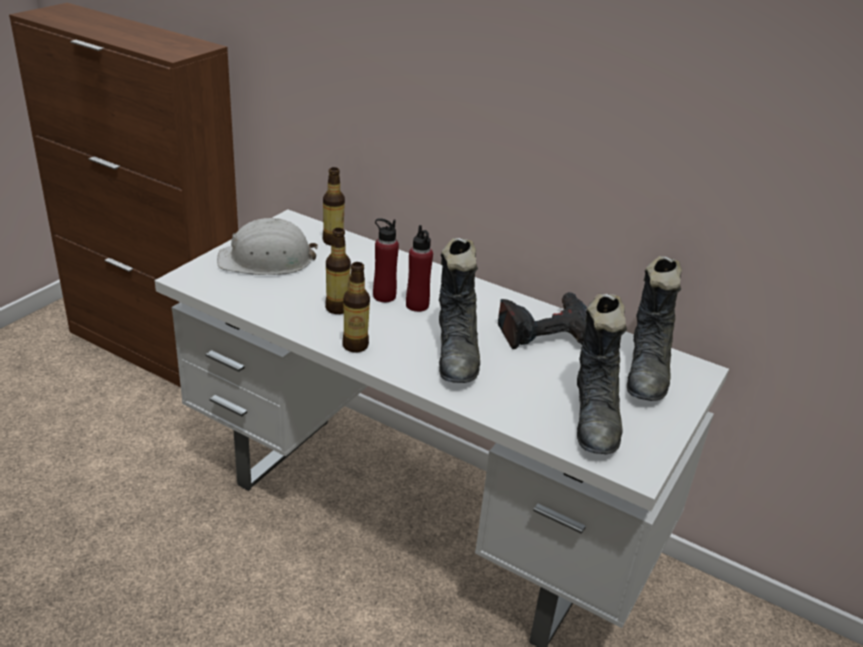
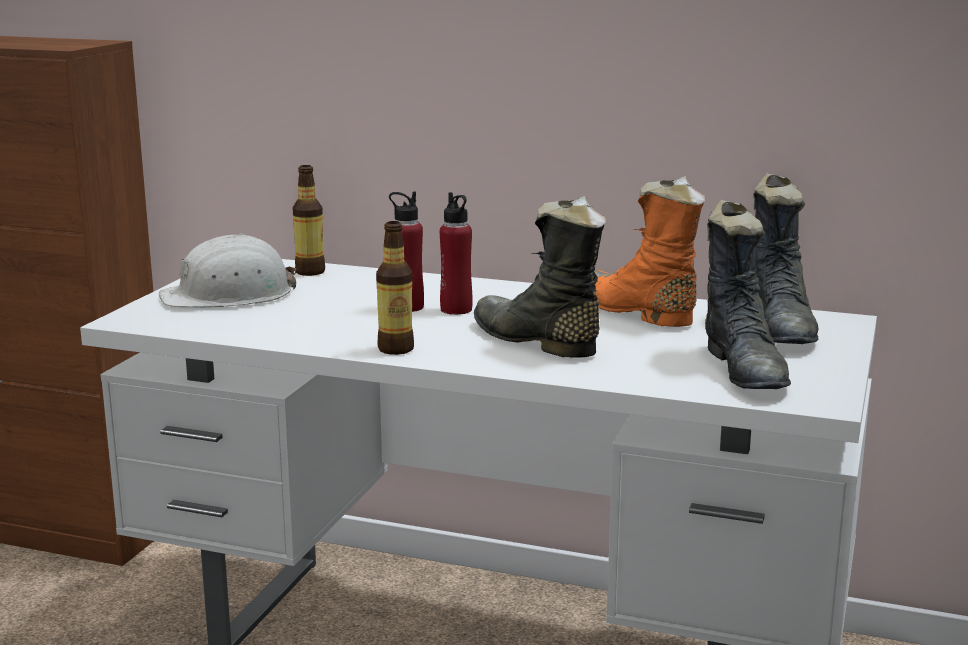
camera: 10 degrees left, 15 degrees down
bottle [325,228,351,314] -> none
black boot [439,238,480,383] -> black boot turned 150 degrees clockwise [474,196,606,358]
power drill [498,292,587,349] -> orange boot [594,176,705,327]

